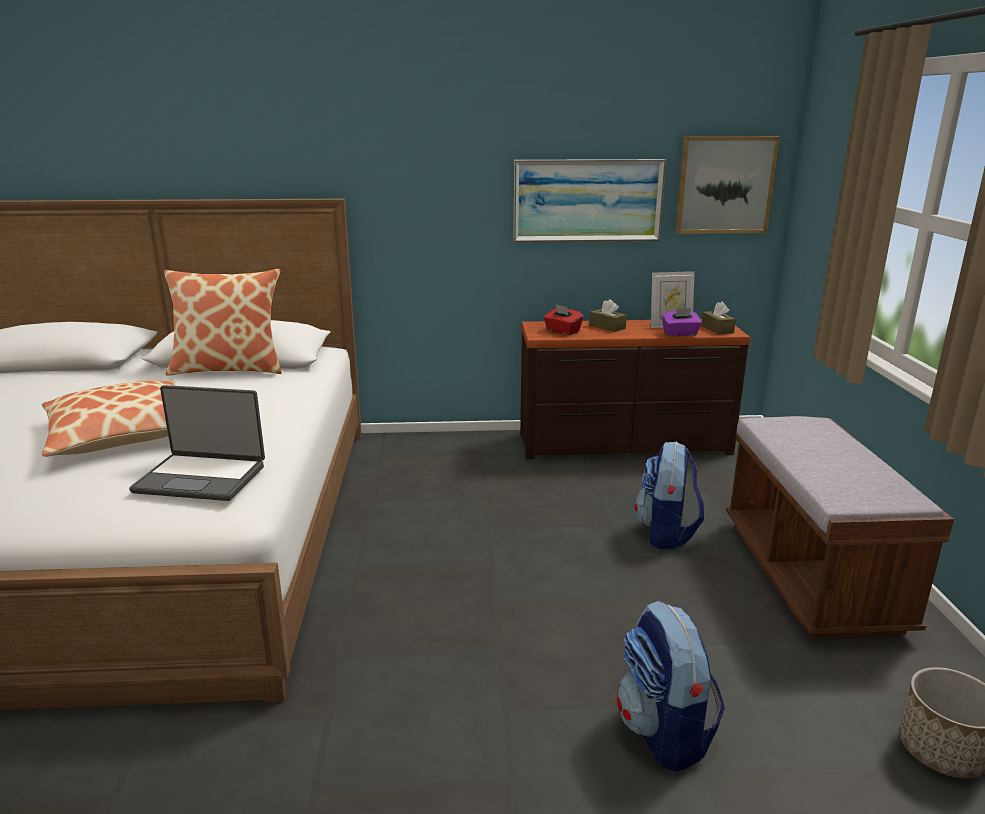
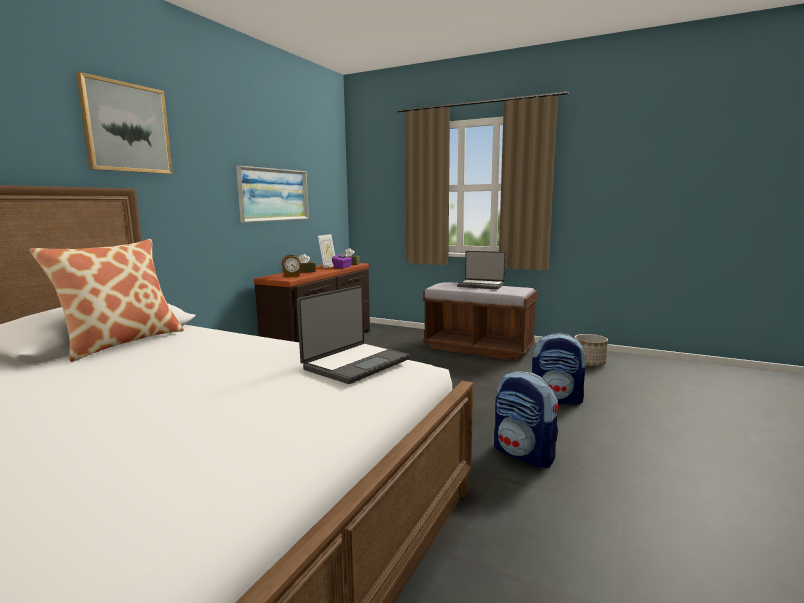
camera: 60 degrees left, 10 degrees down
pillow [42,381,175,457] -> none
red tissue box [544,304,584,335] -> alarm clock [282,254,301,277]
backpack [635,441,704,549] -> backpack moved to [494,371,559,468]
picture [675,136,780,234] -> picture moved to [76,72,173,174]
none -> laptop [457,251,506,289]

